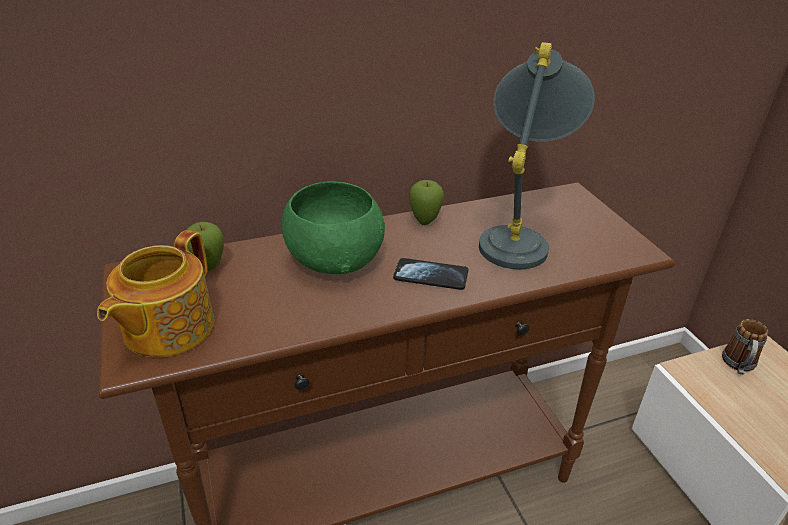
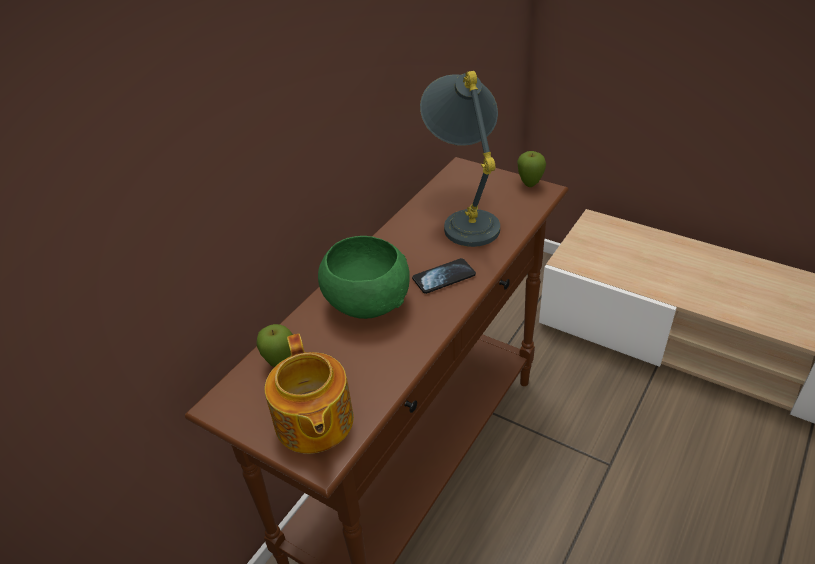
camera: 35 degrees left, 5 degrees up
apple [409,180,444,225] -> apple moved to [517,151,546,187]
mug [722,319,768,375] -> none

